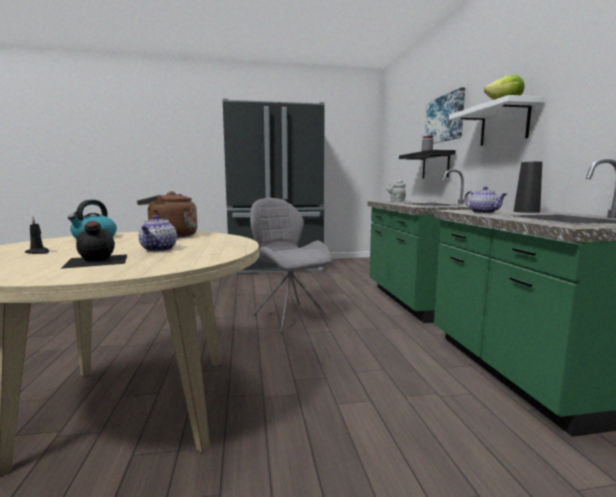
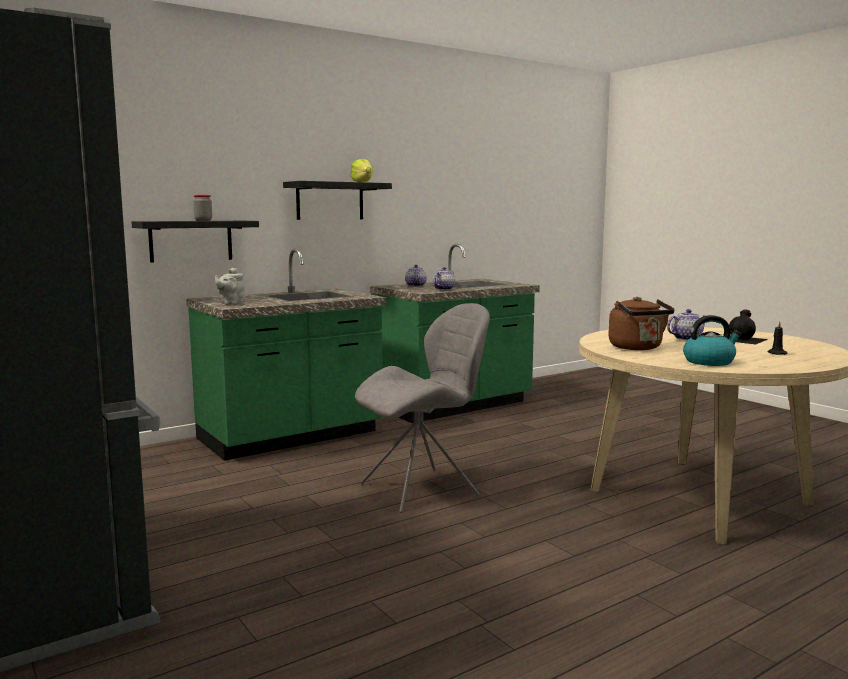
camera: 115 degrees left, 0 degrees up
grey chair [250,198,332,333] -> grey chair turned 150 degrees counterclockwise [355,303,490,513]
picture [425,87,465,144] -> none
white shelf [449,95,543,146] -> black shelf [283,181,392,220]
black vase [514,161,543,213] -> teapot [405,265,427,287]

